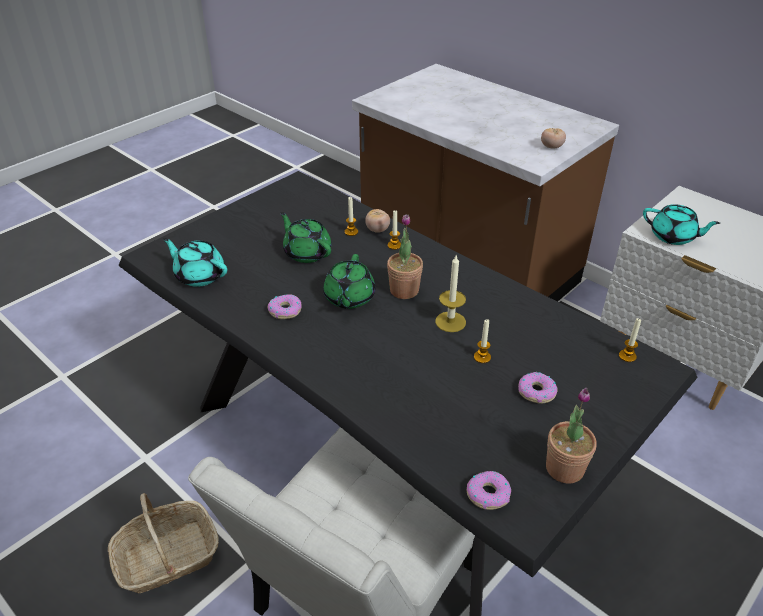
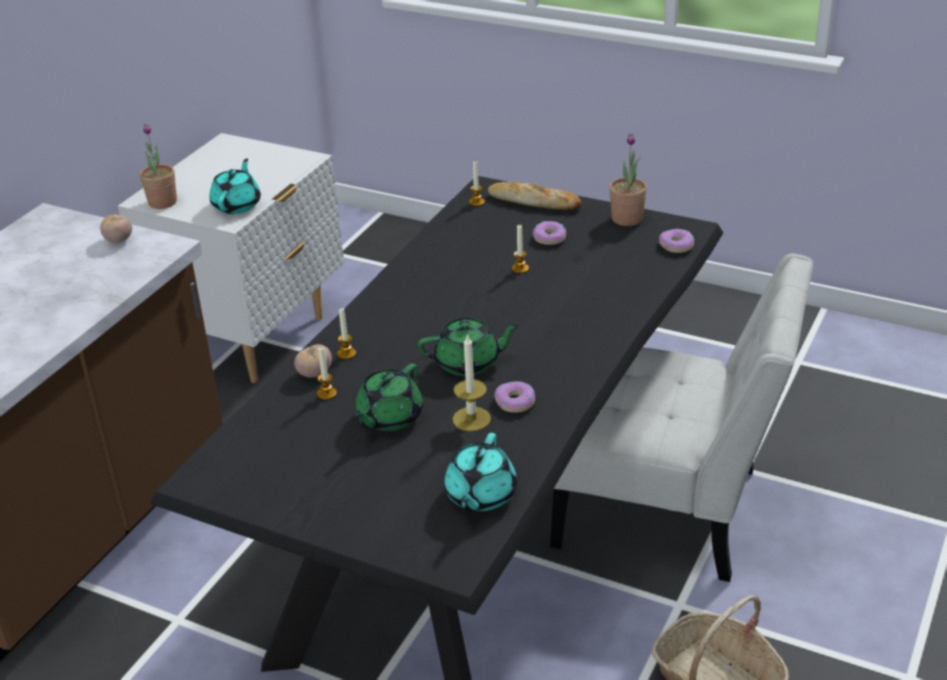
camera: 105 degrees left, 5 degrees down
potted plant [387,214,423,299] -> potted plant moved to [140,124,177,209]
candle [435,255,466,332] -> candle moved to [453,334,491,431]
none -> bread [488,182,582,210]

